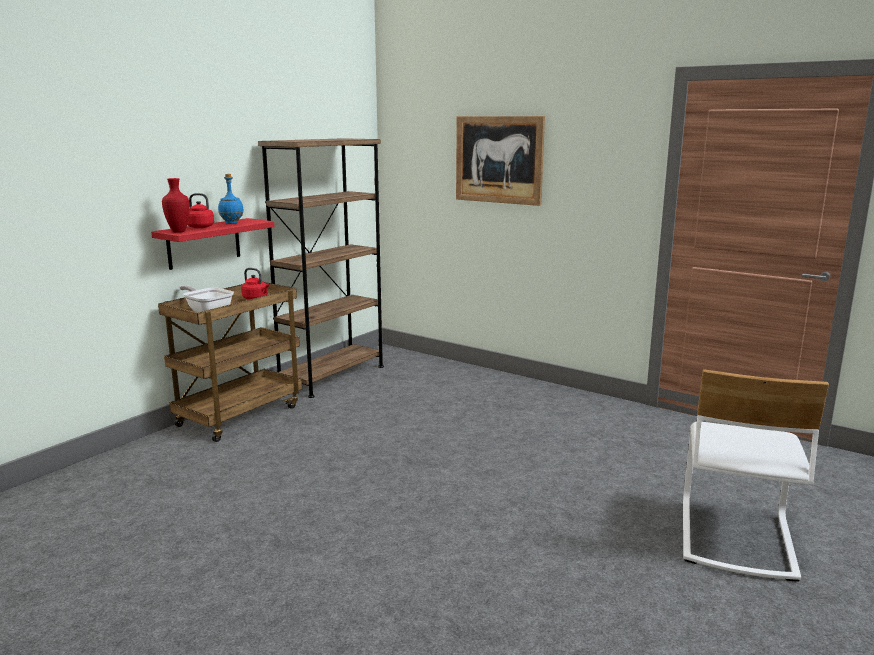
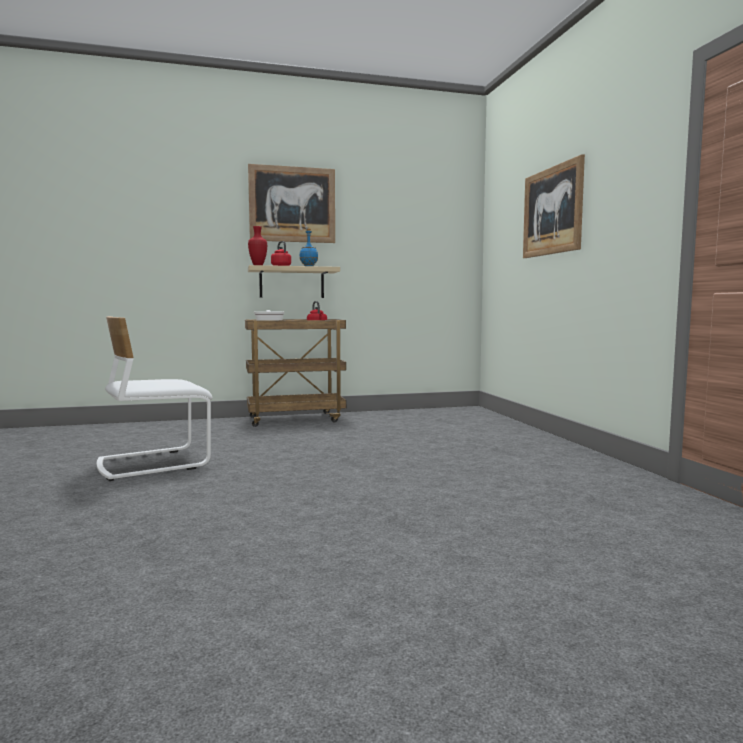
camera: 40 degrees right, 10 degrees down
red shelf [151,218,274,270] -> beige shelf [248,265,340,298]
brown bookcase [258,138,384,398] -> none
white chair [683,369,829,582] -> white chair moved to [97,316,213,481]
none -> picture [248,164,335,243]

